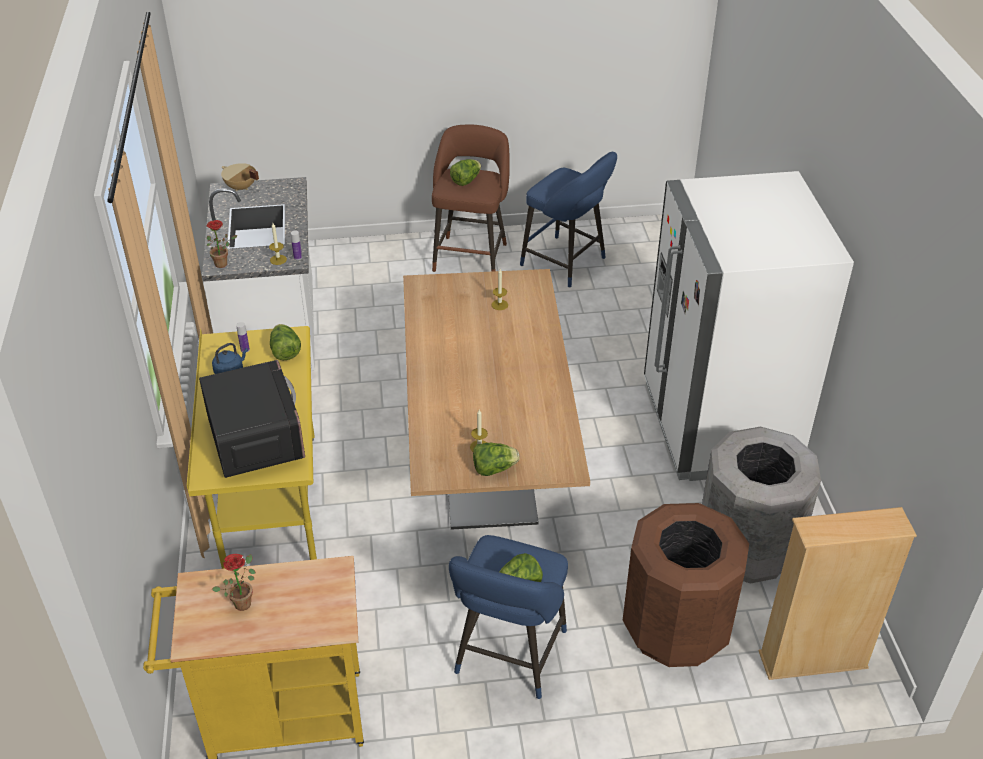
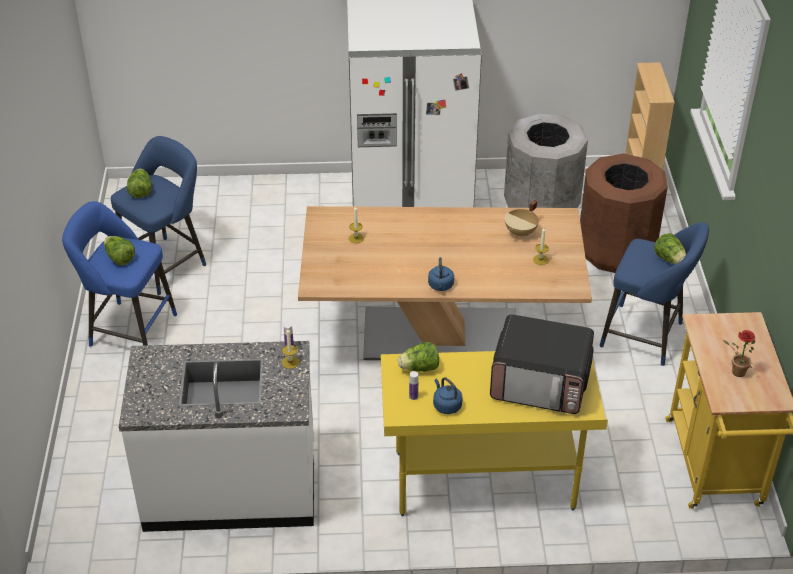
camera: 85 degrees left, 0 degrees up
microwave [199,360,305,478] -> microwave turned 150 degrees counterclockwise [490,314,594,414]
potted plant [207,220,237,268] -> none
beige cooking pot [221,163,259,191] -> beige cooking pot moved to [505,200,539,237]
brown stool [432,124,510,272] -> blue stool [62,201,177,347]
lettuce [473,443,519,476] -> lettuce moved to [127,169,152,198]
none -> blue kettle [428,257,454,291]

